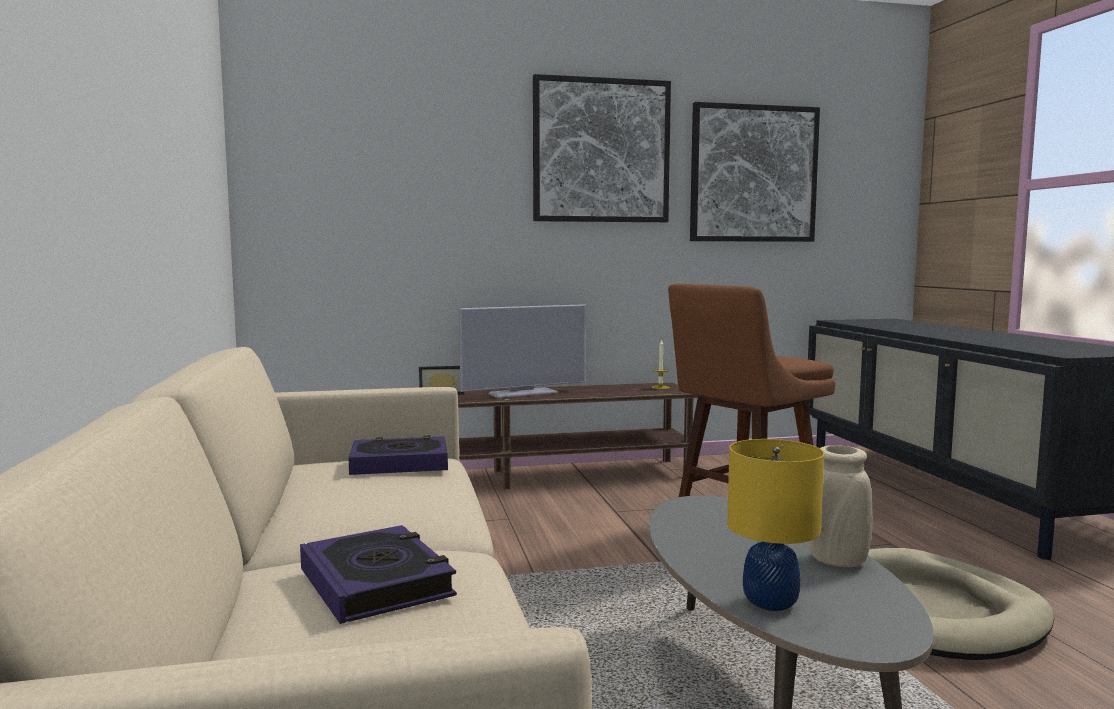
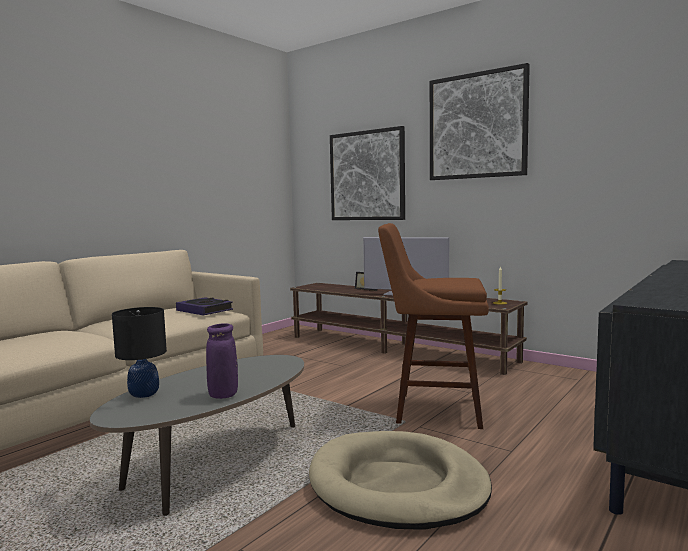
camera: 50 degrees right, 0 degrees up
book [300,525,457,624] -> none
picture [690,102,820,242] -> picture moved to [330,126,405,220]
yellow table lamp [727,439,824,611] -> black table lamp [112,307,167,398]
beige vase [808,445,873,567] -> purple vase [206,323,238,399]

